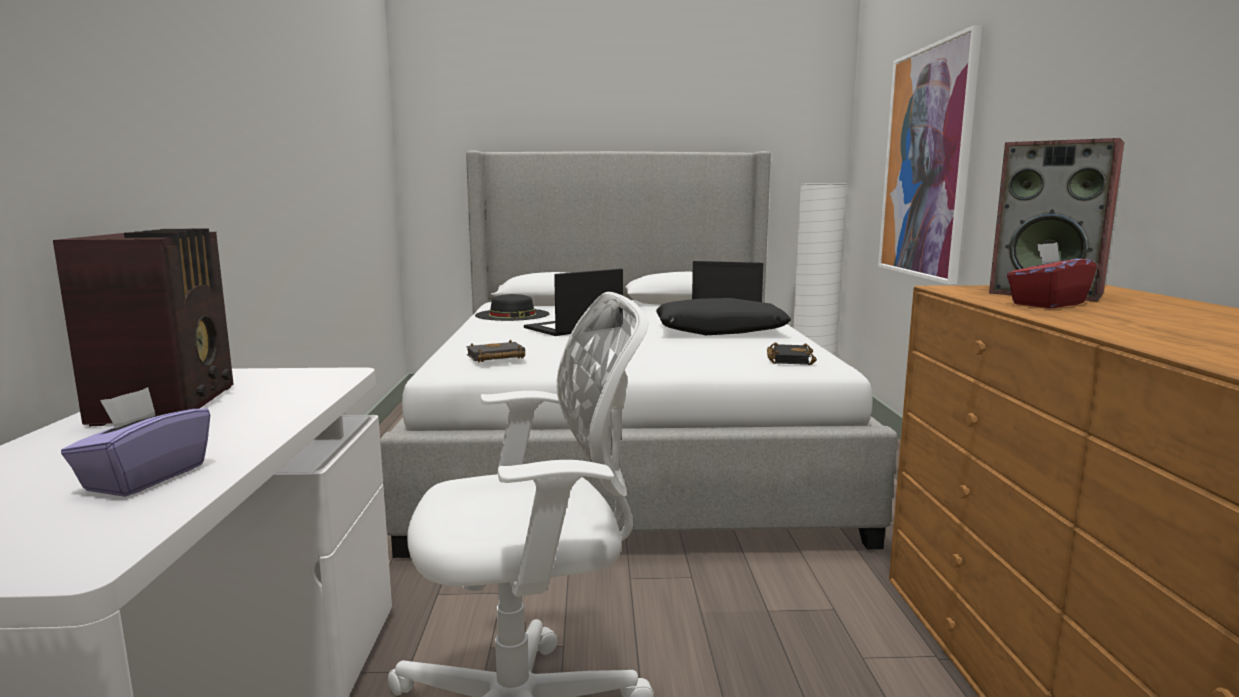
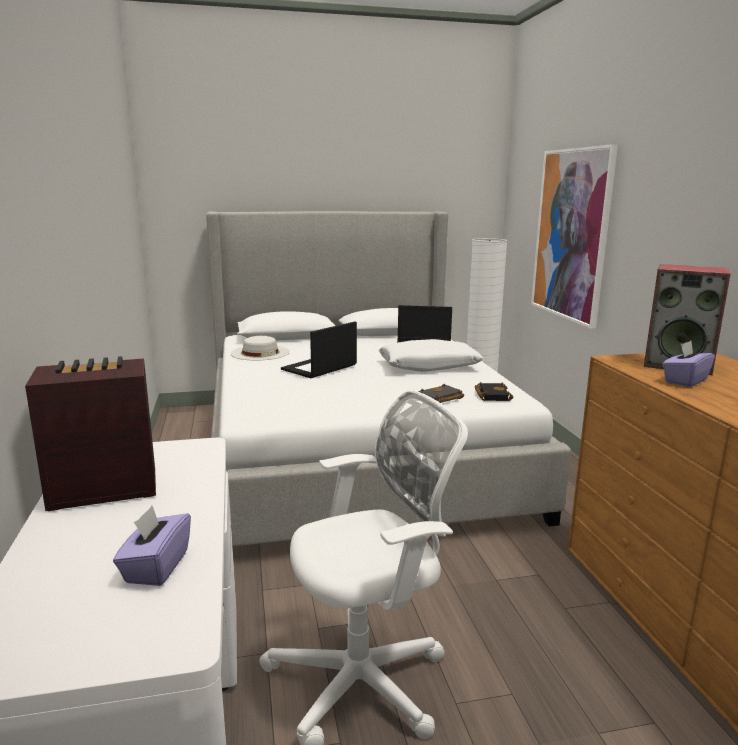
camera: 10 degrees left, 5 degrees up
radio [53,229,233,426] -> radio turned 90 degrees counterclockwise [25,356,156,511]
black book [466,340,525,362] -> black book moved to [418,384,464,403]
black hat [475,294,549,321] -> white hat [230,336,290,360]
black pillow [656,298,791,335] -> white pillow [379,339,483,372]
red tissue box [1007,242,1097,308] -> purple tissue box [662,341,715,387]

